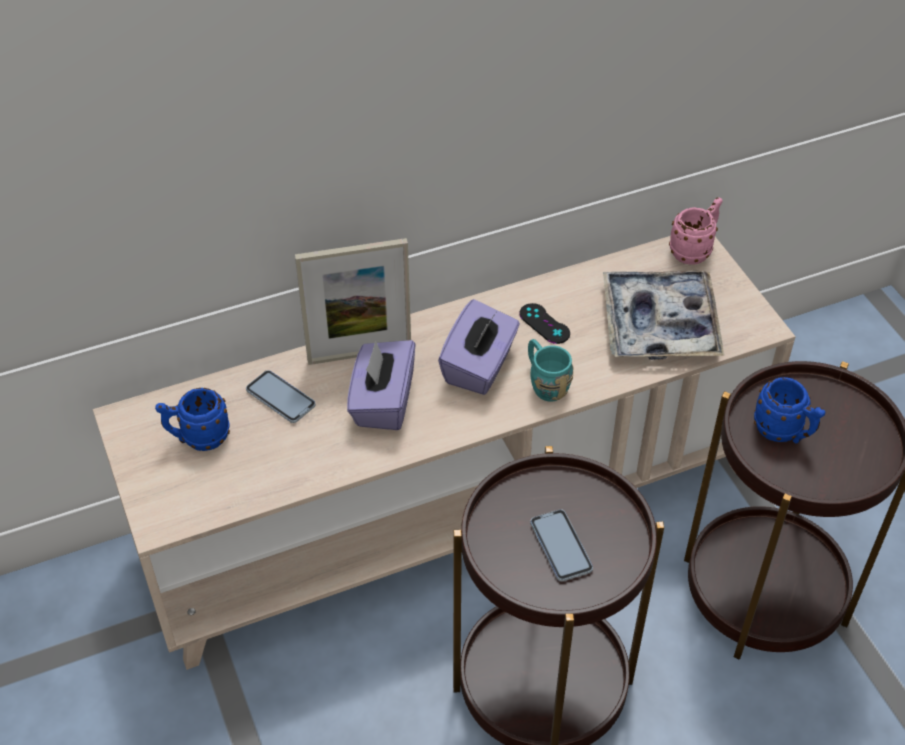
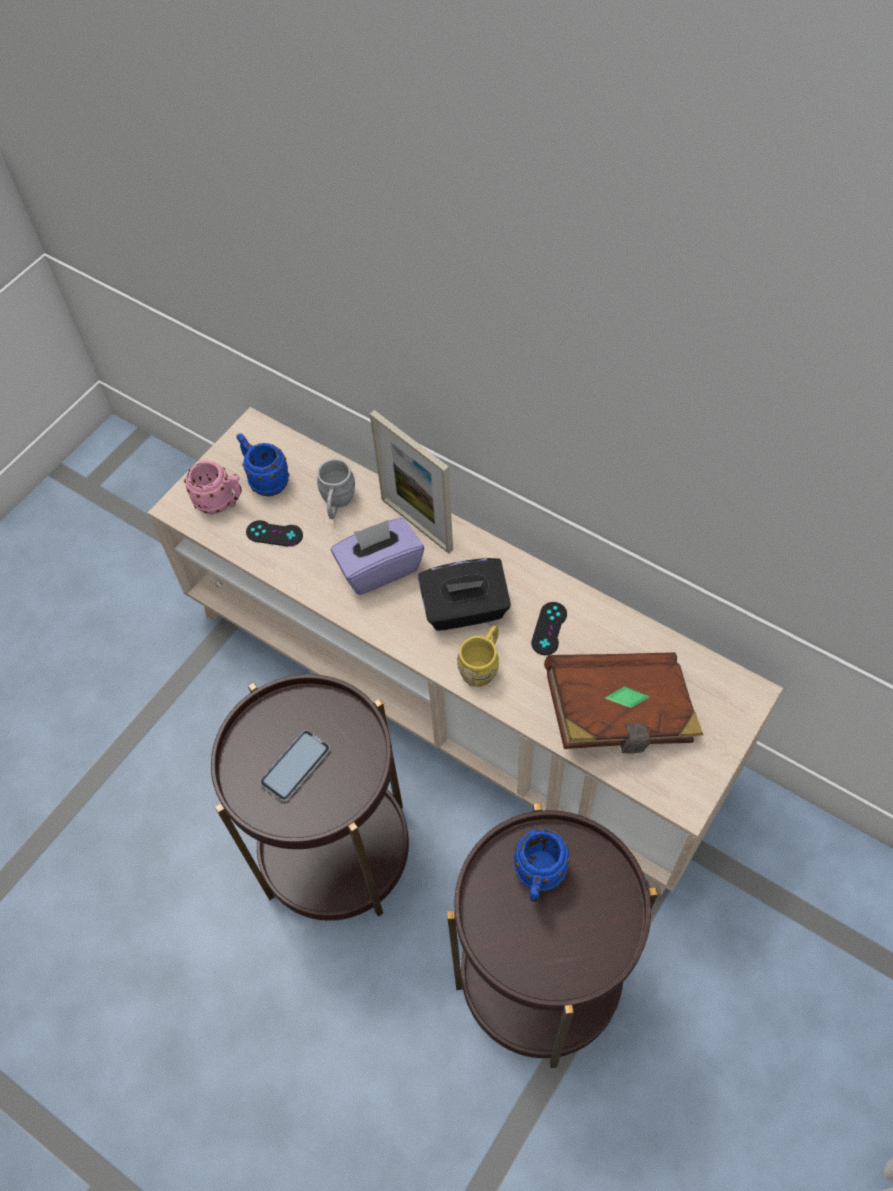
camera: 60 degrees right, 10 degrees up
phone [246,370,316,423] -> grey mug [317,459,355,519]
purple tissue box [438,299,520,395] -> black tissue box [418,558,511,631]
turquoise mug [528,339,574,402] -> yellow mug [457,625,499,687]
tray [603,271,724,360] -> brown book [544,652,703,754]
pink mug [669,197,723,265] -> pink mug moved to [184,461,242,515]
none -> black game controller [246,520,303,547]

